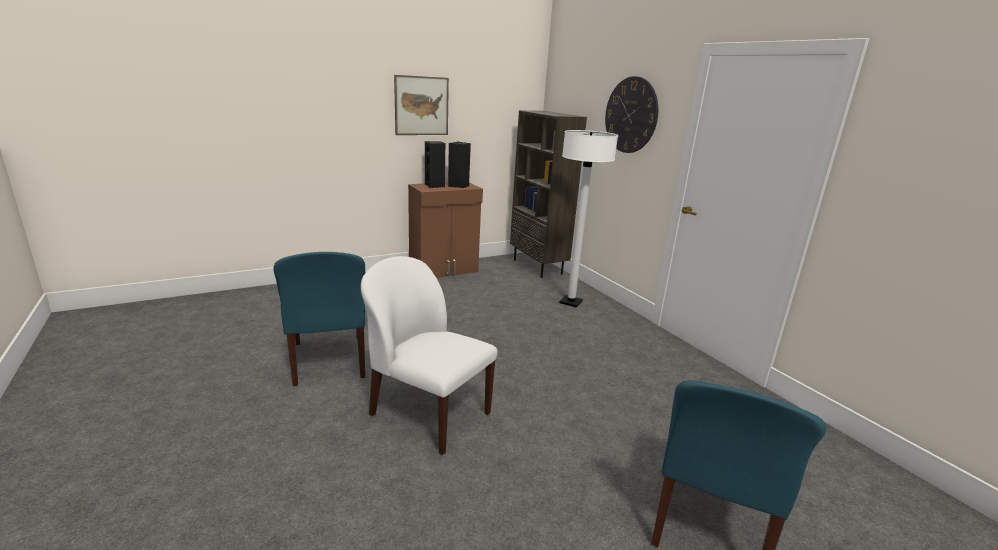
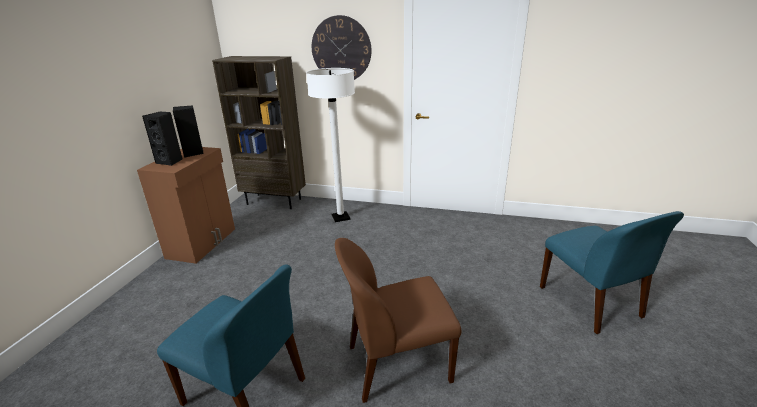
camera: 45 degrees left, 5 degrees up
white chair [361,256,498,455] -> brown chair [335,238,461,403]
picture [394,75,449,135] -> none

